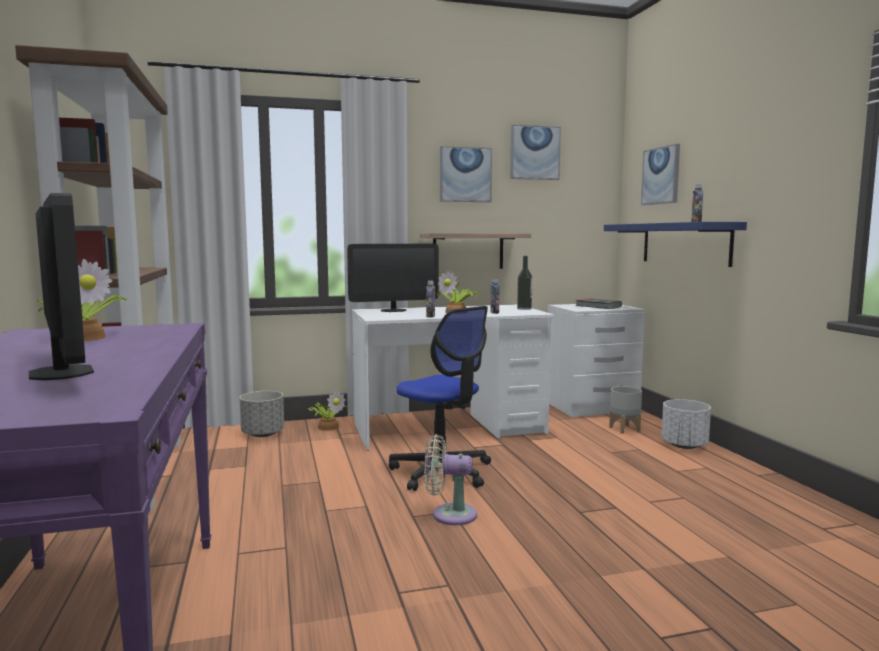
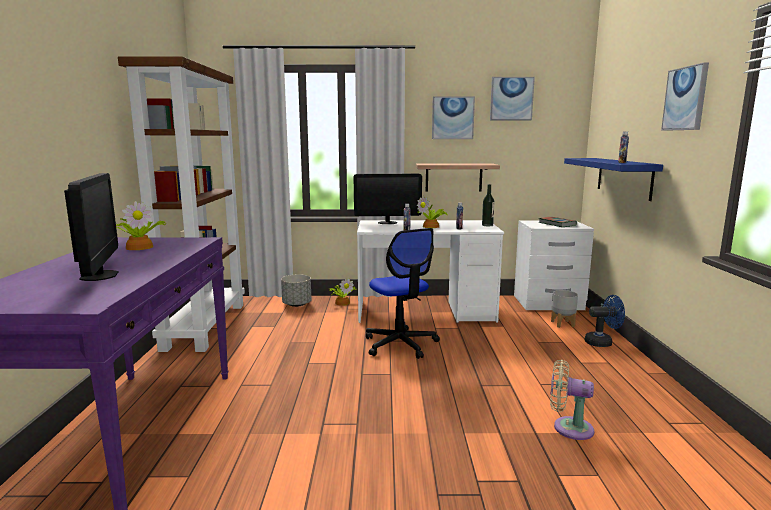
camera: 15 degrees right, 5 degrees up
beige fan [424,434,477,525] -> beige fan moved to [550,360,594,440]
picture [641,144,680,205] -> picture moved to [661,62,709,131]
white planter [662,399,711,449] -> blue fan [585,295,625,347]

